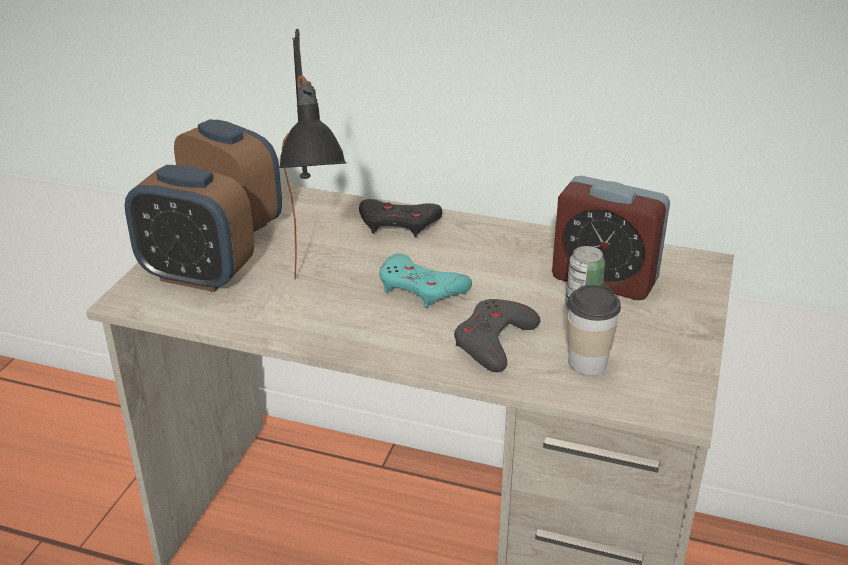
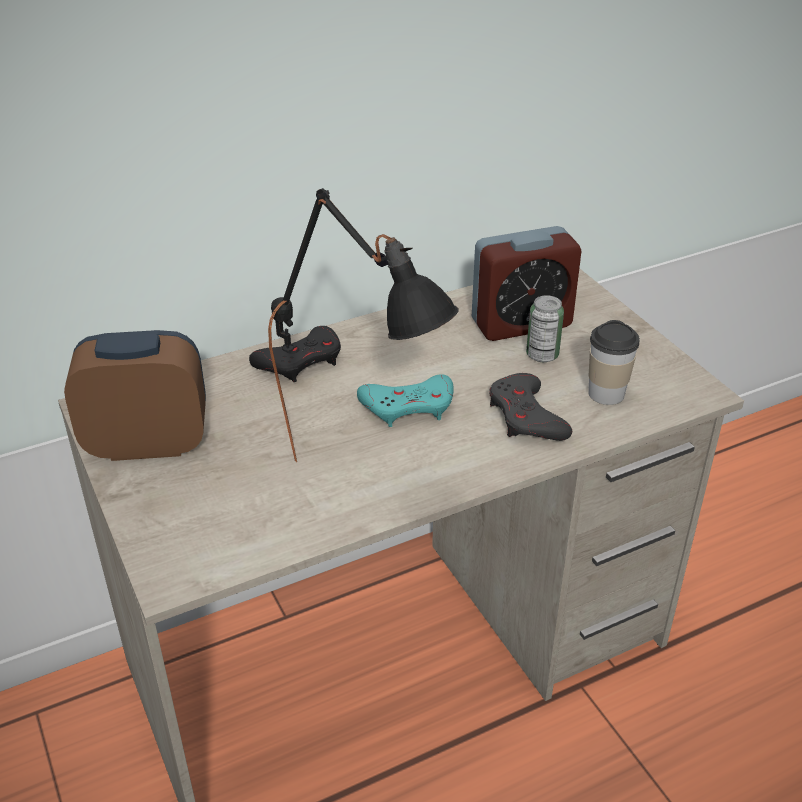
camera: 45 degrees left, 5 degrees up
alarm clock [125,165,254,292] -> none

